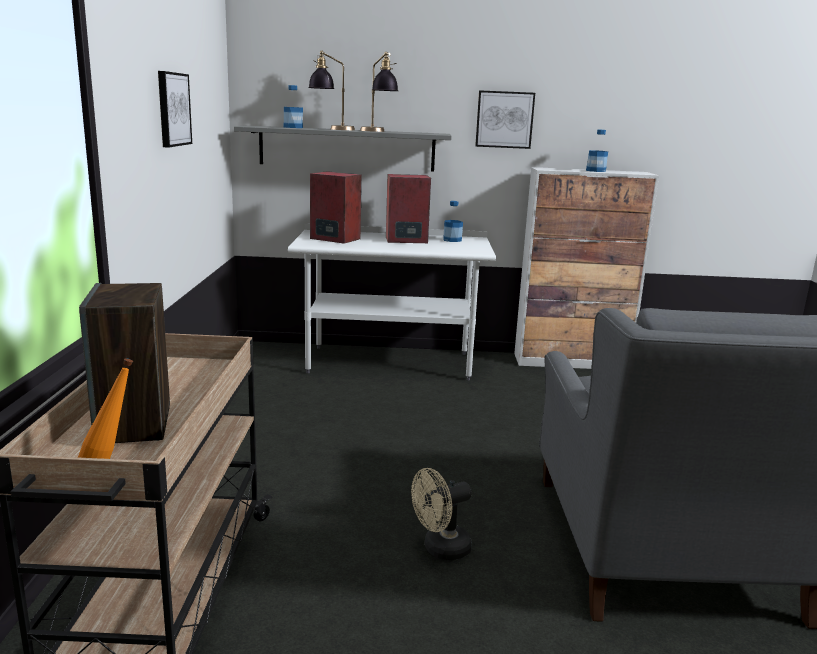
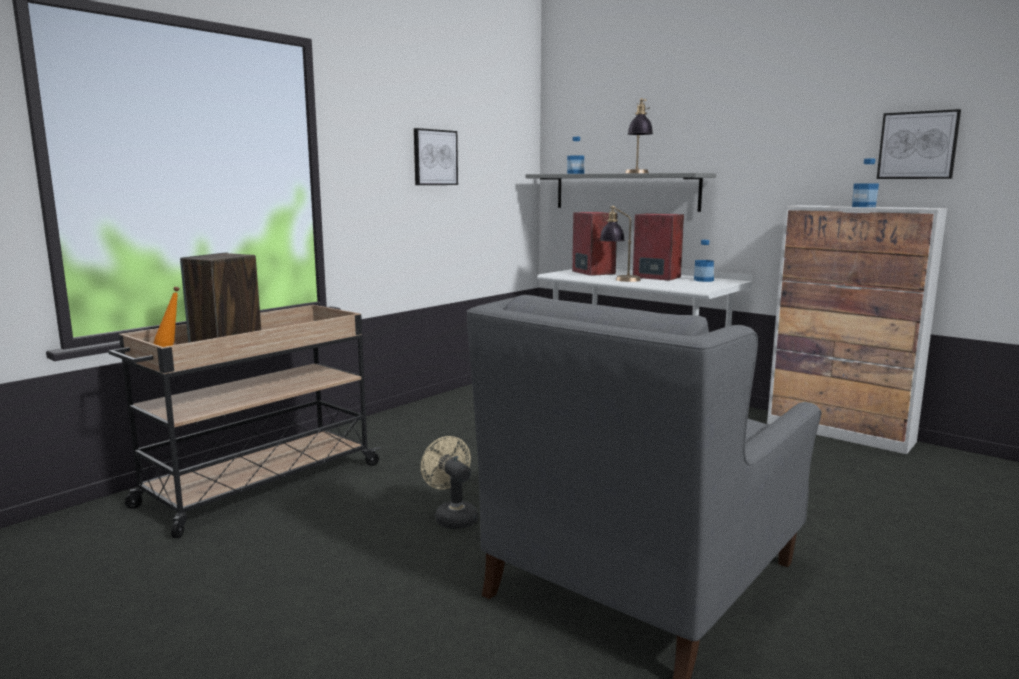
camera: 40 degrees right, 5 degrees down
table lamp [308,51,355,130] -> table lamp moved to [600,206,641,282]
beige fan [411,468,472,560] -> beige fan turned 45 degrees clockwise [421,436,478,529]
picture [475,90,535,149] -> picture moved to [877,109,961,179]

